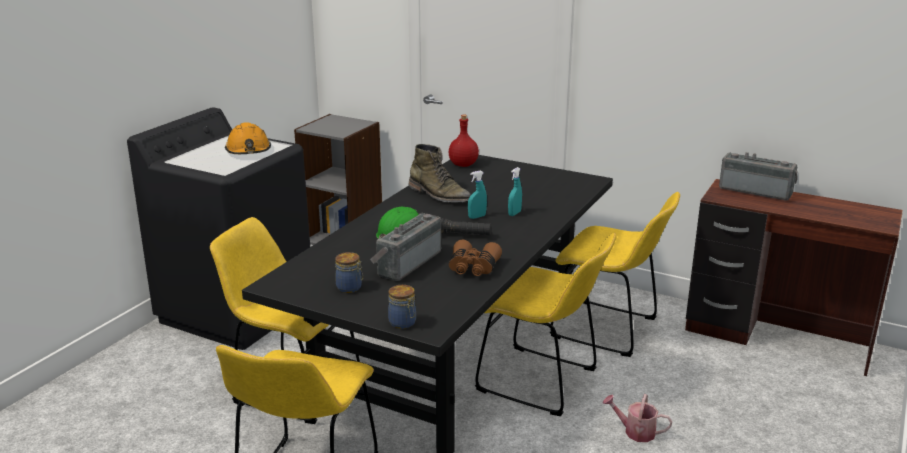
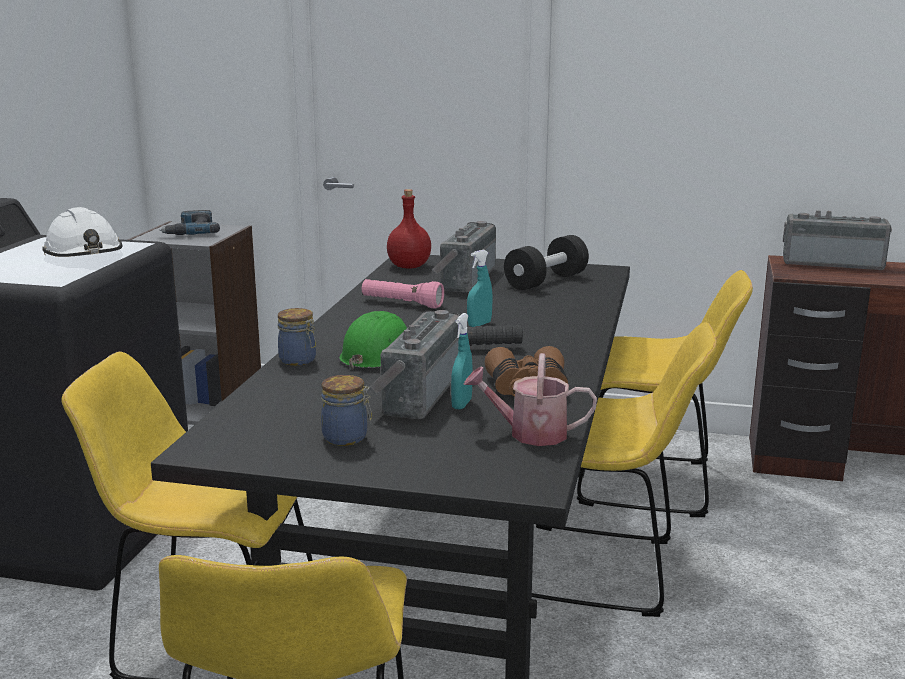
camera: 15 degrees left, 5 degrees down
orange hard hat [225,122,271,154] -> white hard hat [42,207,122,257]
jar [388,285,416,329] -> jar moved to [278,308,316,366]
green boot [408,144,471,202] -> pink flashlight [362,279,444,309]
turquoise spray bottle [508,167,522,216] -> turquoise spray bottle moved to [451,313,472,410]
watering can [603,394,672,442] -> watering can moved to [464,353,597,446]
none -> power drill [159,210,220,235]
none -> radio [432,221,496,293]
none -> black dumbbell [504,235,589,290]

